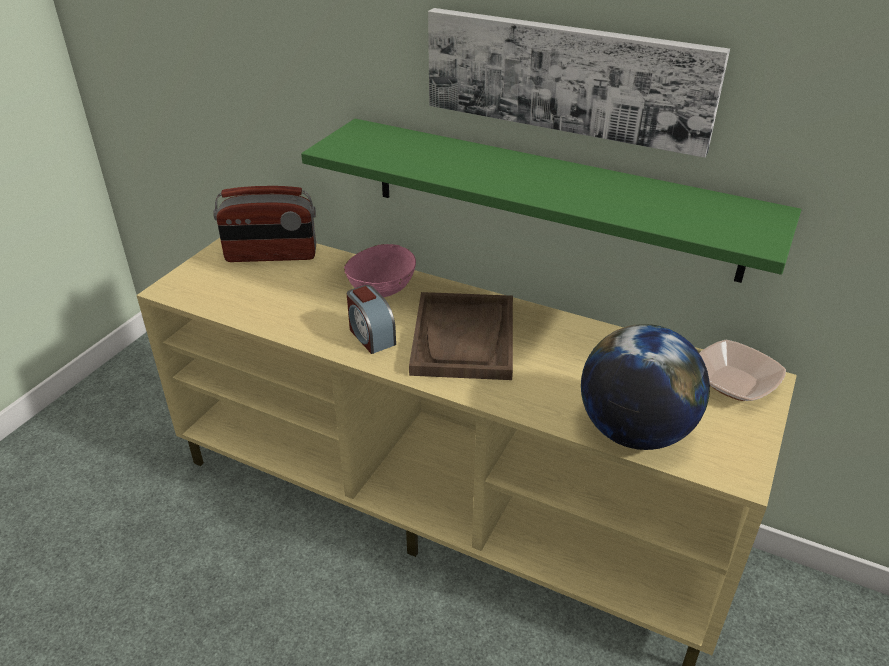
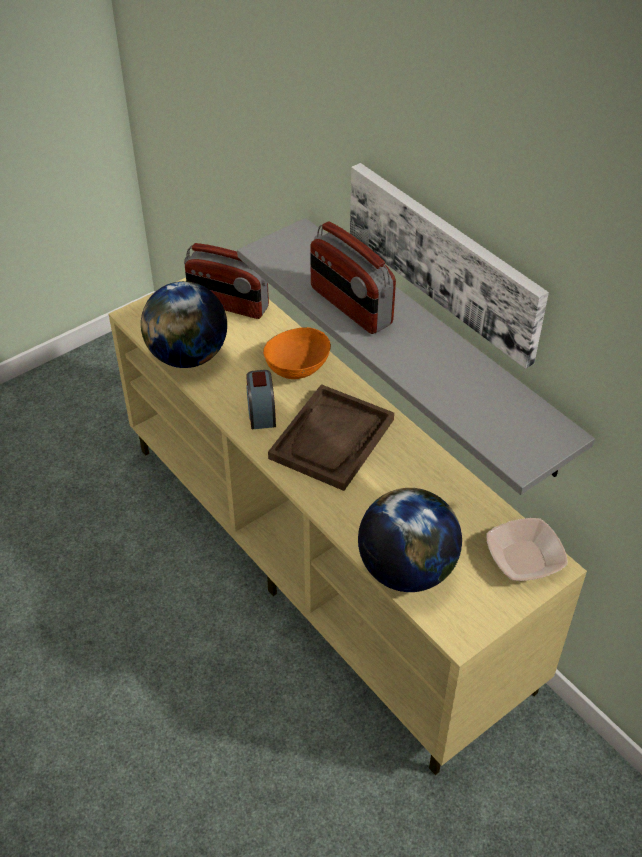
camera: 25 degrees right, 10 degrees up
green shelf [301,119,801,283] -> grey shelf [237,218,595,495]
pink bowl [344,244,416,297] -> orange bowl [263,327,331,379]
none -> globe [141,281,227,368]
none -> radio [310,221,396,334]

